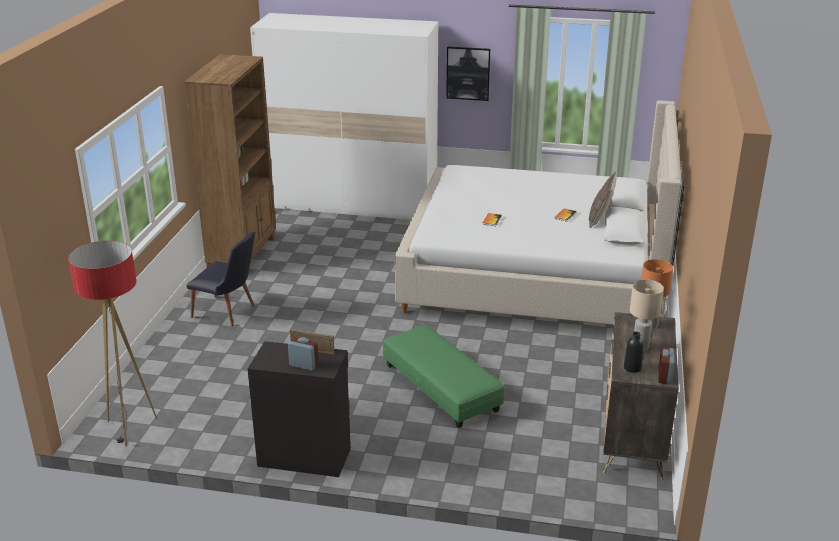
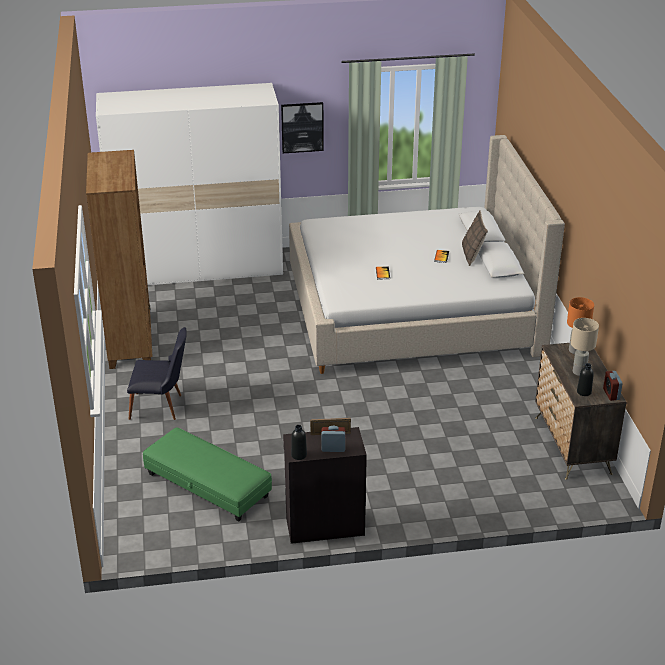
camera: 20 degrees left, 5 degrees up
floor lamp [68,240,157,447] -> none
green ottoman [383,325,504,428] -> green ottoman moved to [143,428,272,521]
none -> black bottle [291,425,307,460]

